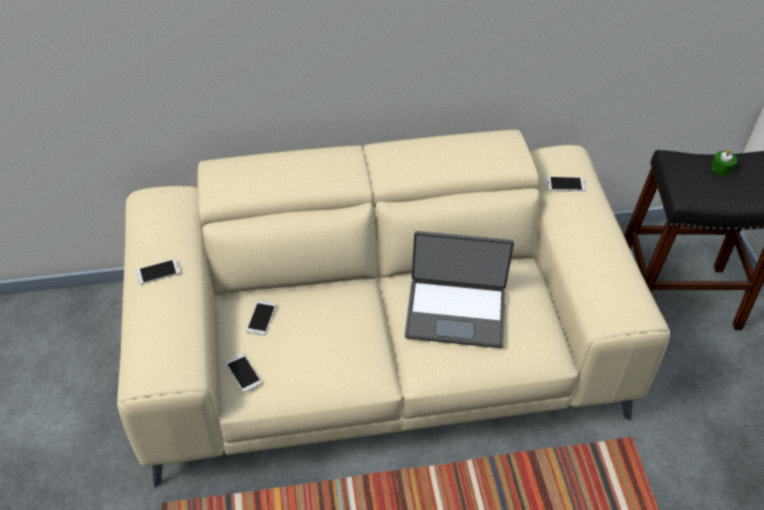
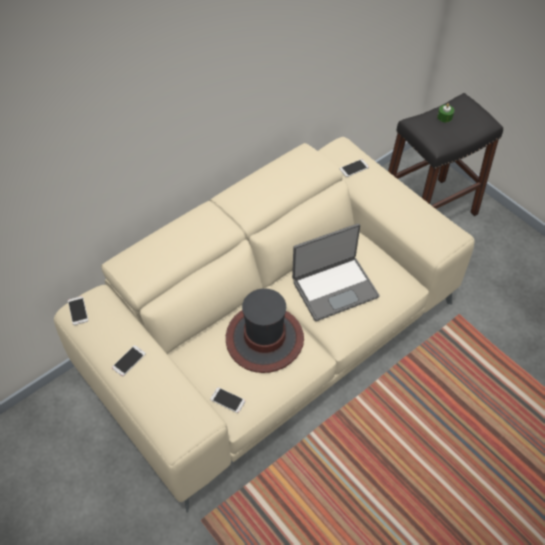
camera: 30 degrees left, 5 degrees up
phone [246,300,276,335] -> phone moved to [68,296,89,325]
none -> hat [226,288,304,373]

